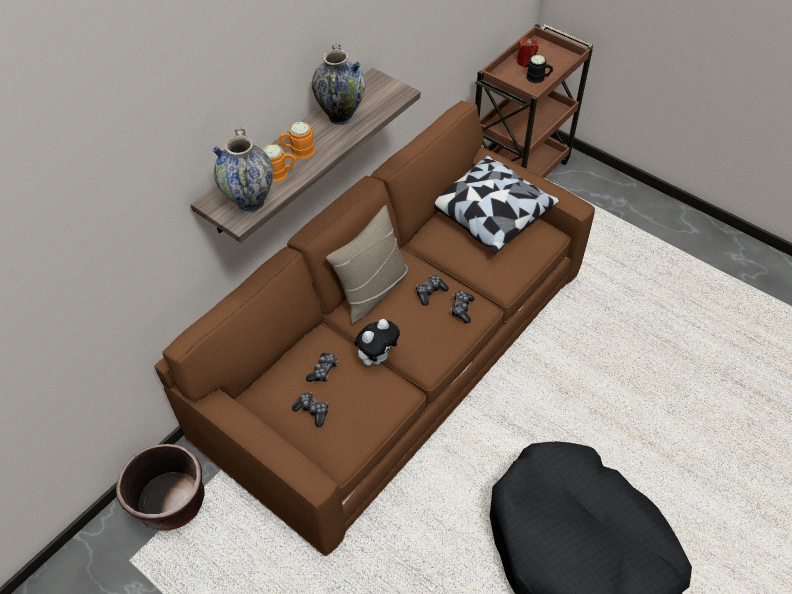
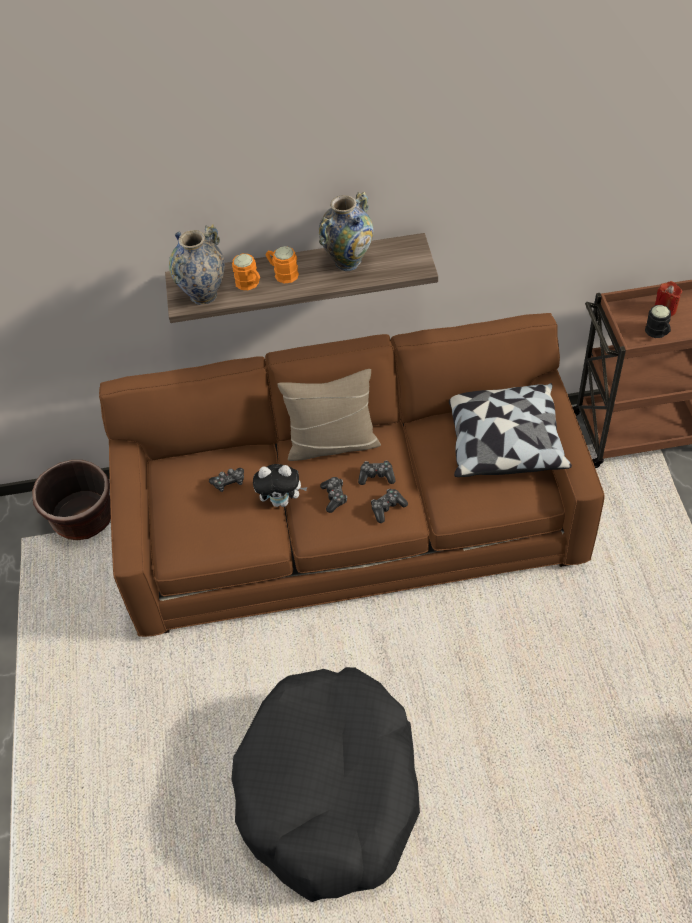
camera: 45 degrees right, 0 degrees up
game controller [292,392,328,427] -> game controller moved to [320,477,347,513]

